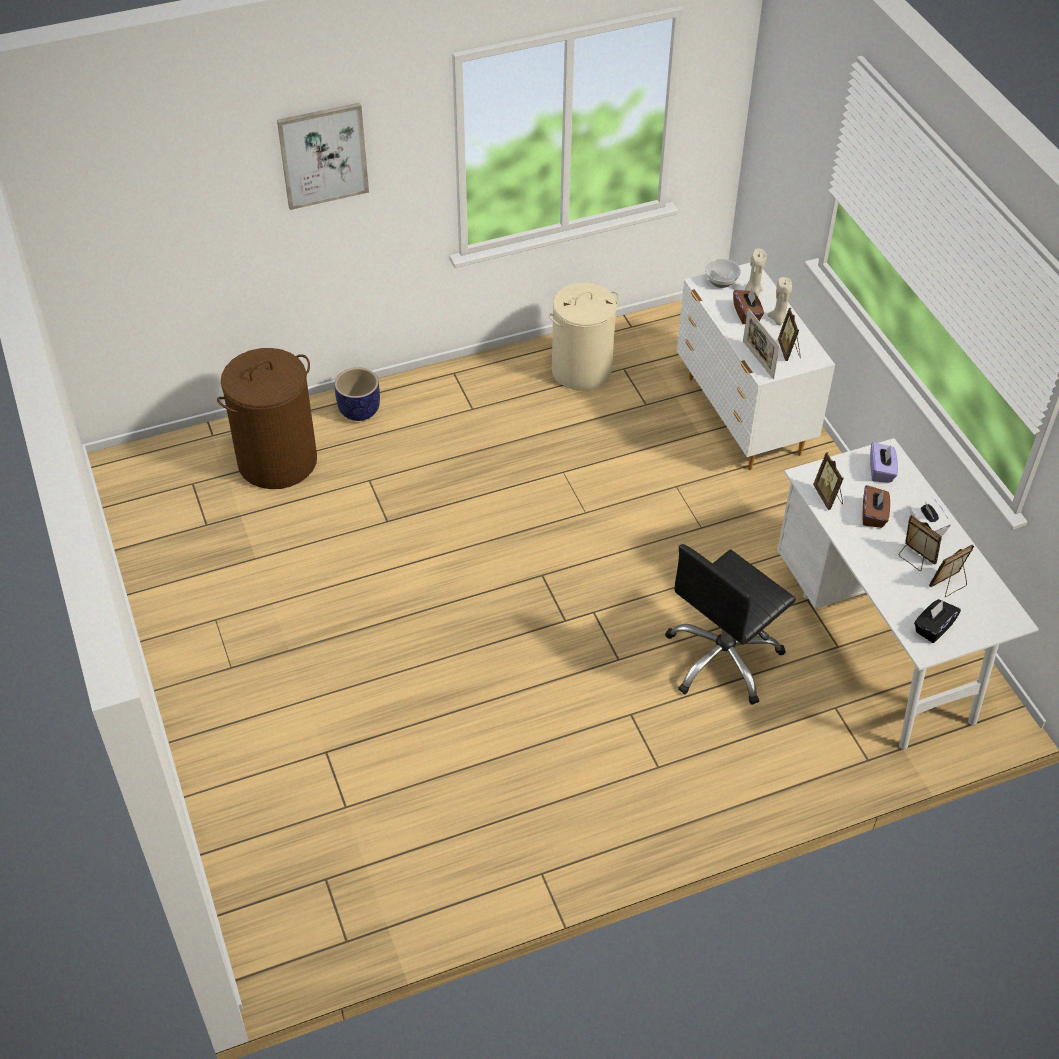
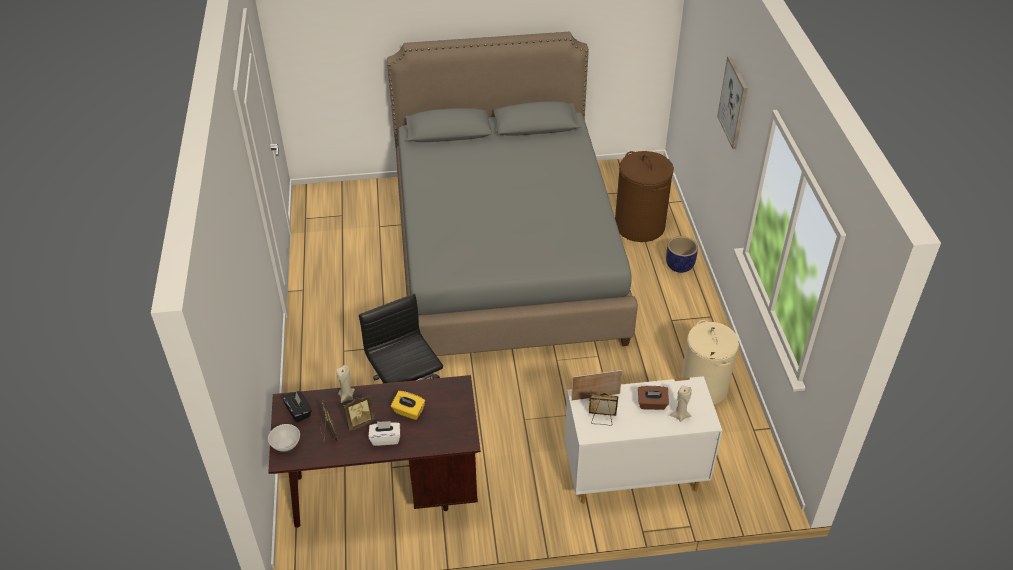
camera: 105 degrees right, 5 degrees down
bowl [705,259,741,288] -> bowl moved to [268,424,300,452]
beige candle [767,277,792,325] -> beige candle moved to [336,365,355,403]
white desk [777,438,1039,749] -> brown desk [269,375,481,528]
picture frame [813,452,844,510] -> none
brown tissue box [863,485,890,528] -> yellow tissue box [391,391,425,420]
purple tissue box [870,442,898,483] -> none
none -> grey bed [387,32,638,356]

